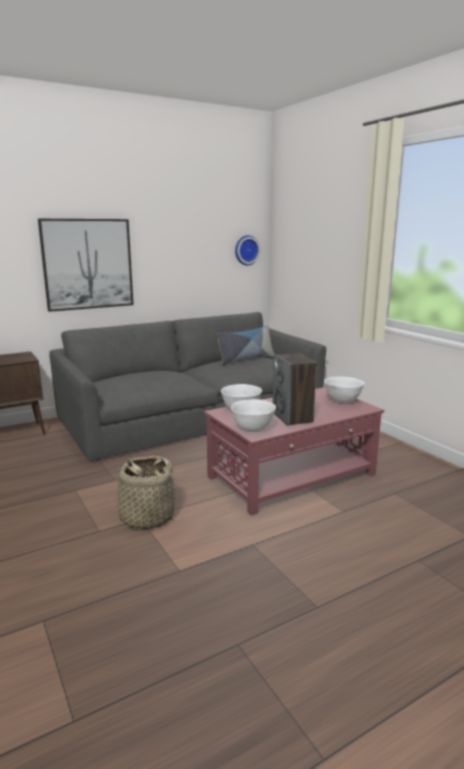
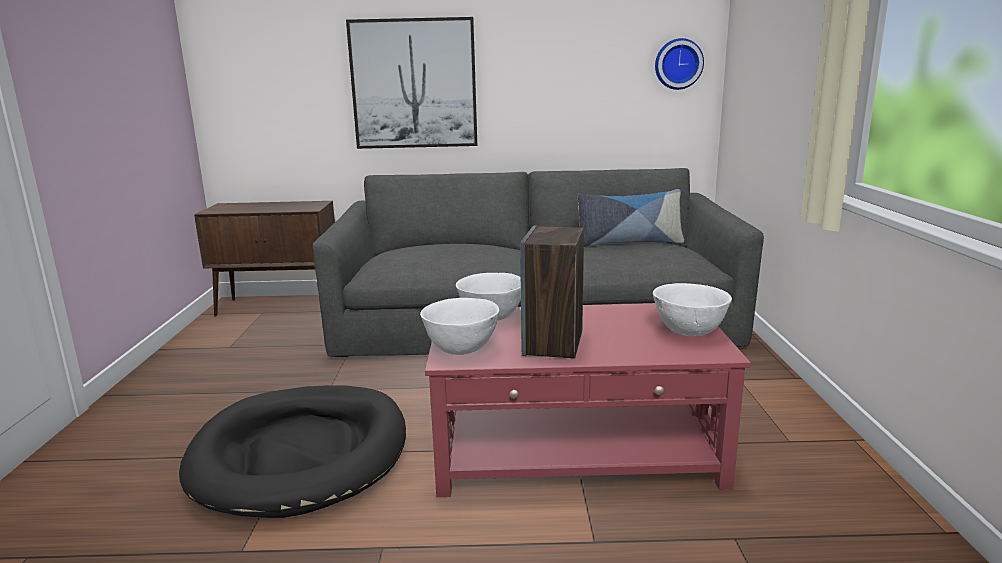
camera: 30 degrees right, 0 degrees up
basket [109,456,180,530] -> black dog bed [179,385,406,518]

